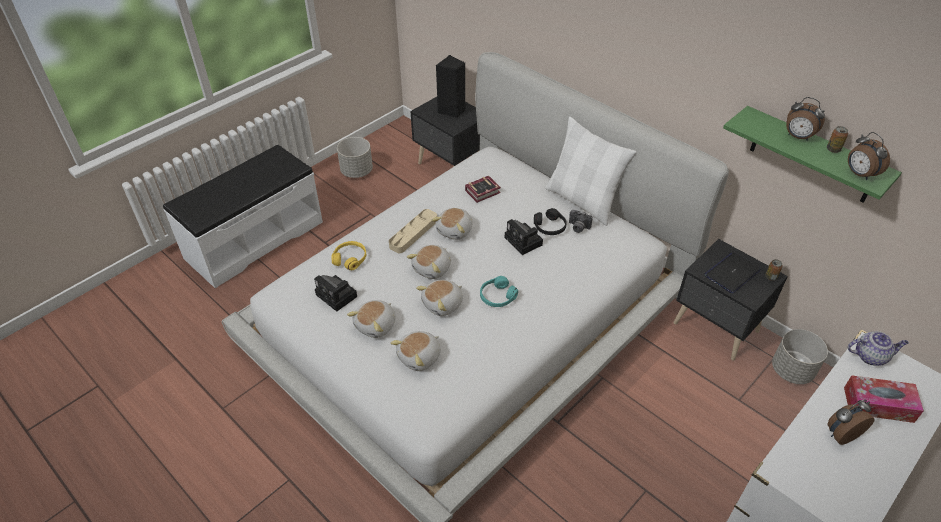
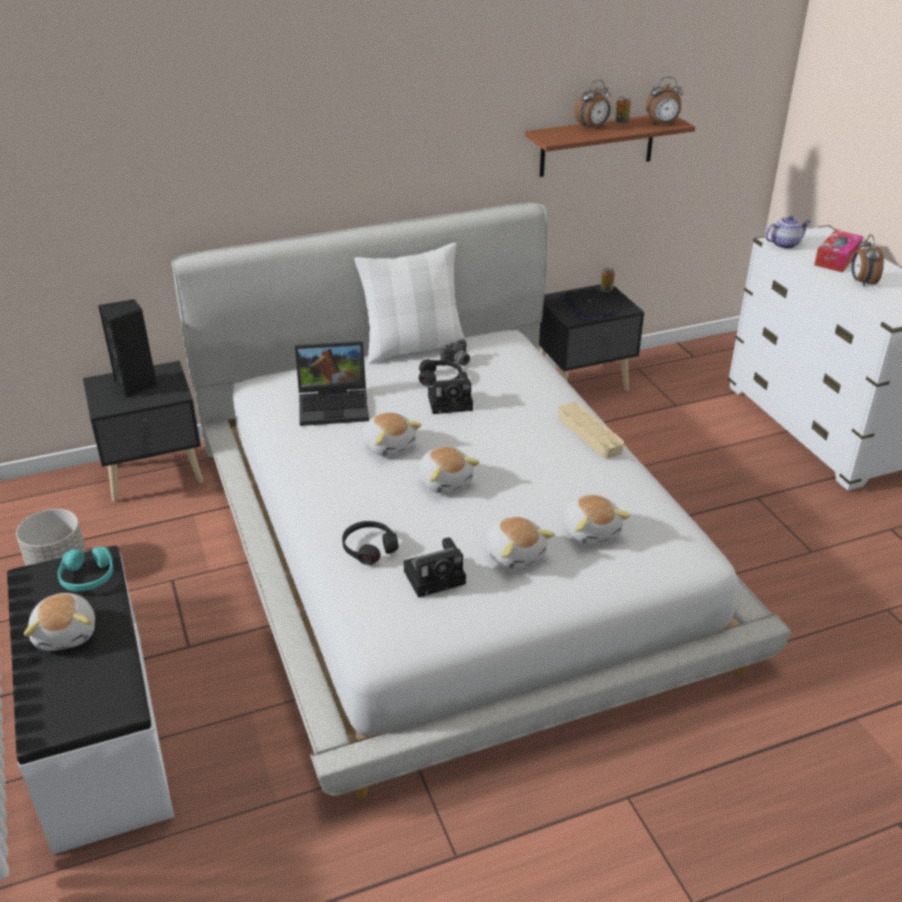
camera: 65 degrees left, 10 degrees down
yellow headphones [331,241,366,270] -> black headphones [342,521,398,565]
beige tray [389,209,437,253] -> beige tray moved to [558,402,624,458]
plush toy [416,279,463,316] -> plush toy moved to [24,593,95,651]
book [465,176,501,203] -> laptop [295,341,369,426]
turquoise headphones [480,276,518,307] -> turquoise headphones moved to [57,547,113,591]
green shelf [723,106,902,203] -> brown shelf [525,115,695,177]
grey planter [772,329,828,384] -> none
teapot [848,331,909,366] -> teapot turned 45 degrees clockwise [765,216,811,249]

